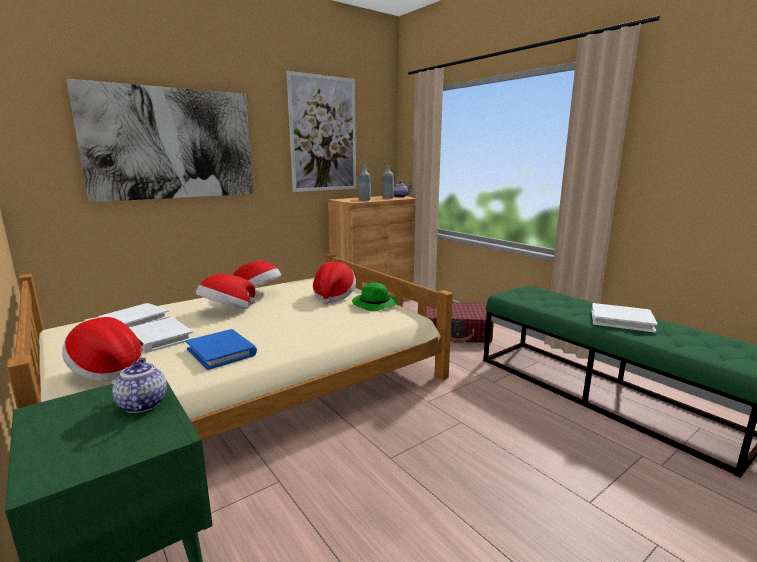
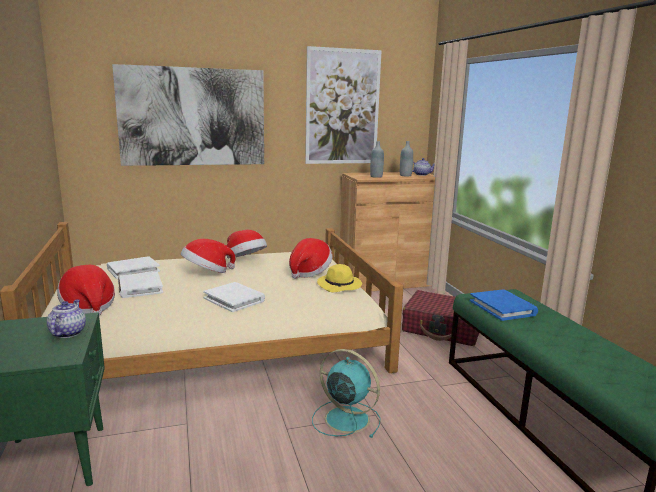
camera: 20 degrees right, 0 degrees up
blue book [186,329,257,370] -> blue book moved to [470,289,538,321]
green hat [352,283,398,311] -> yellow hat [317,264,362,292]
white book [591,303,658,333] -> white book moved to [203,282,265,312]
none -> turquoise fan [312,349,381,438]

